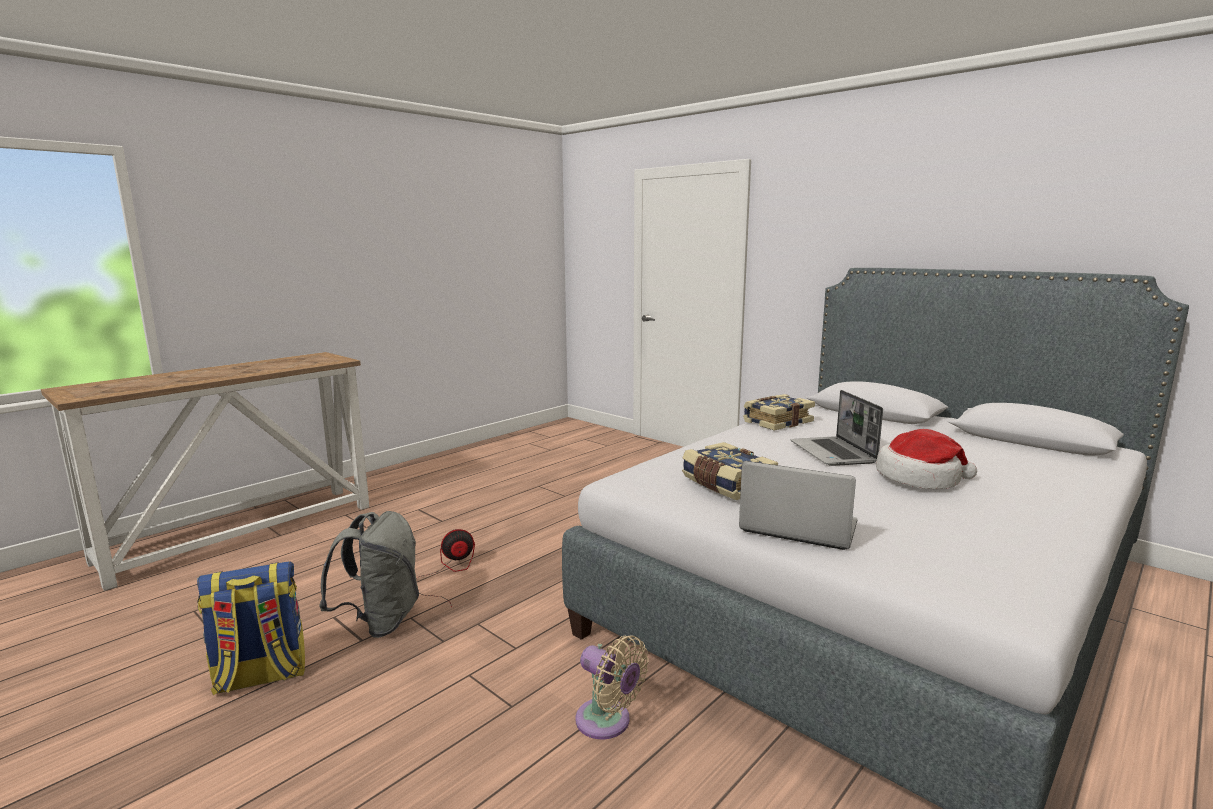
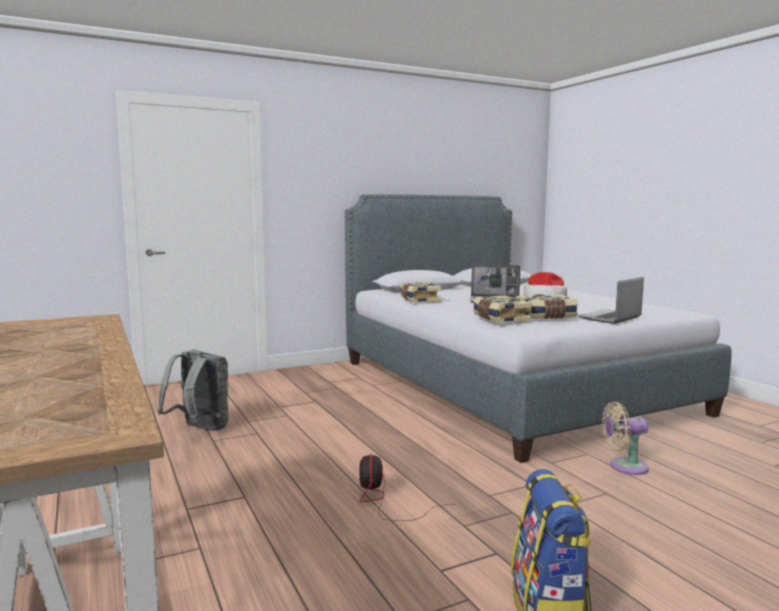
camera: 70 degrees left, 5 degrees down
grey backpack [319,511,419,638] -> grey backpack moved to [157,350,229,431]
beige fan [576,635,649,740] -> beige fan turned 150 degrees counterclockwise [602,402,649,475]
none -> book [473,296,532,323]

